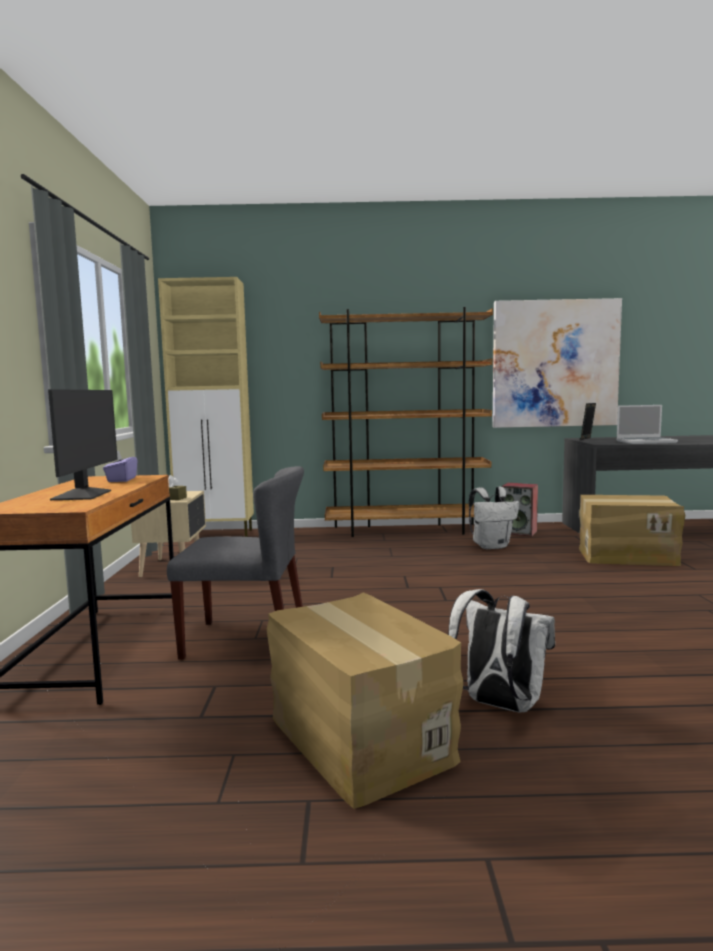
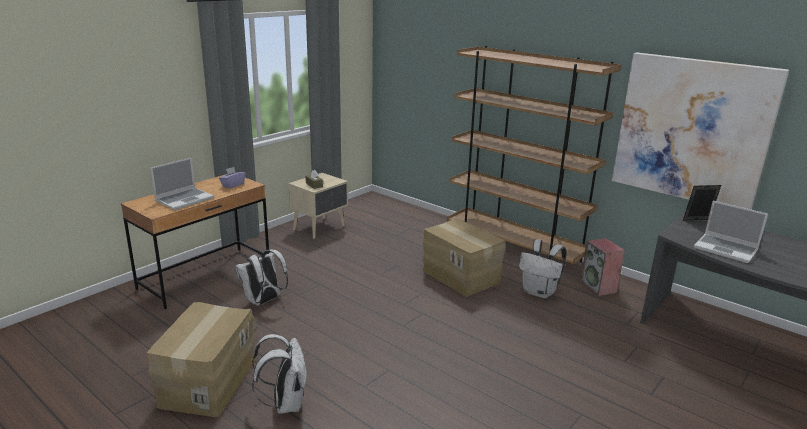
camera: 40 degrees right, 15 degrees up
monitor [48,389,118,500] -> laptop [150,157,214,210]
beige cabinet [158,277,254,537] -> none
grey chair [167,466,304,660] -> white backpack [235,250,288,306]
cardboard box [579,495,685,566] -> cardboard box moved to [422,219,505,297]

